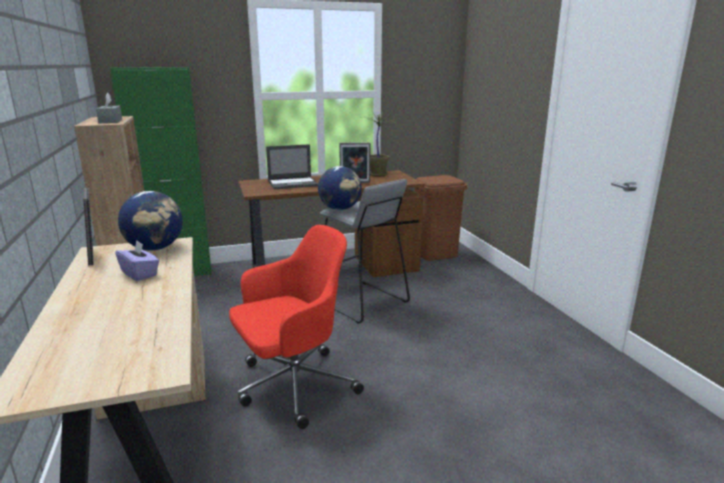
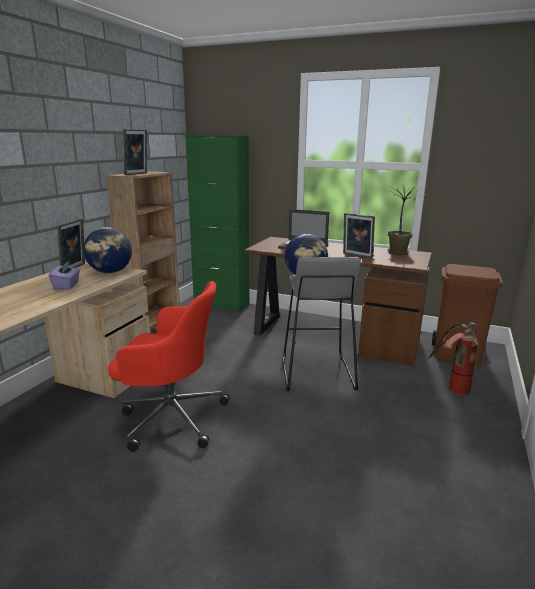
camera: 40 degrees right, 0 degrees up
grey tissue box [96,93,122,123] -> picture frame [123,129,147,175]
none -> fire extinguisher [427,323,478,395]

